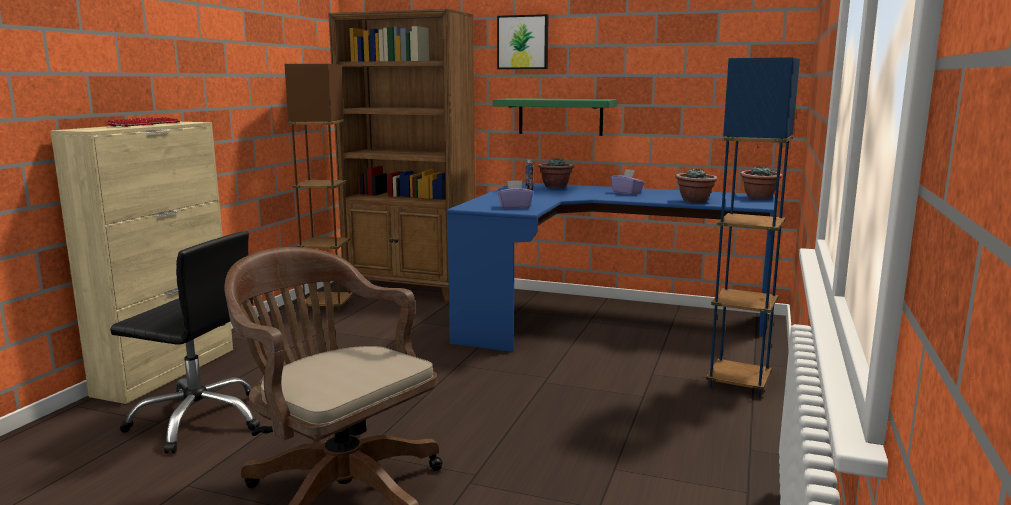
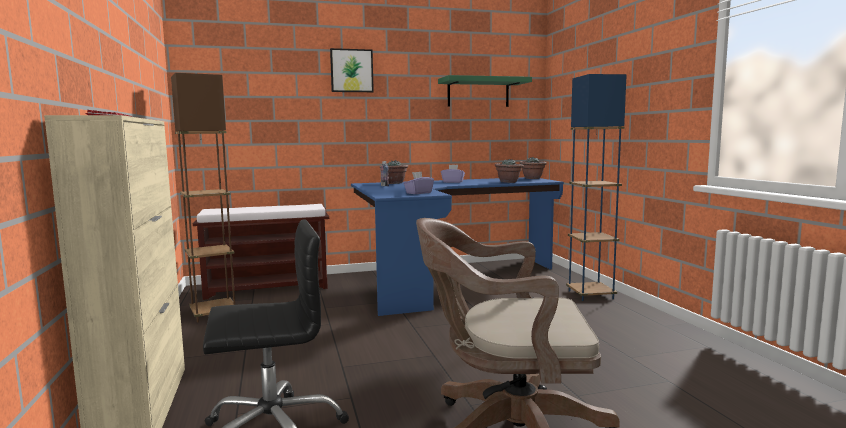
camera: 35 degrees left, 5 degrees down
brown bookcase [328,9,475,302] -> brown bench [193,204,329,300]
green shelf [493,98,617,136] -> green shelf moved to [438,75,532,107]

